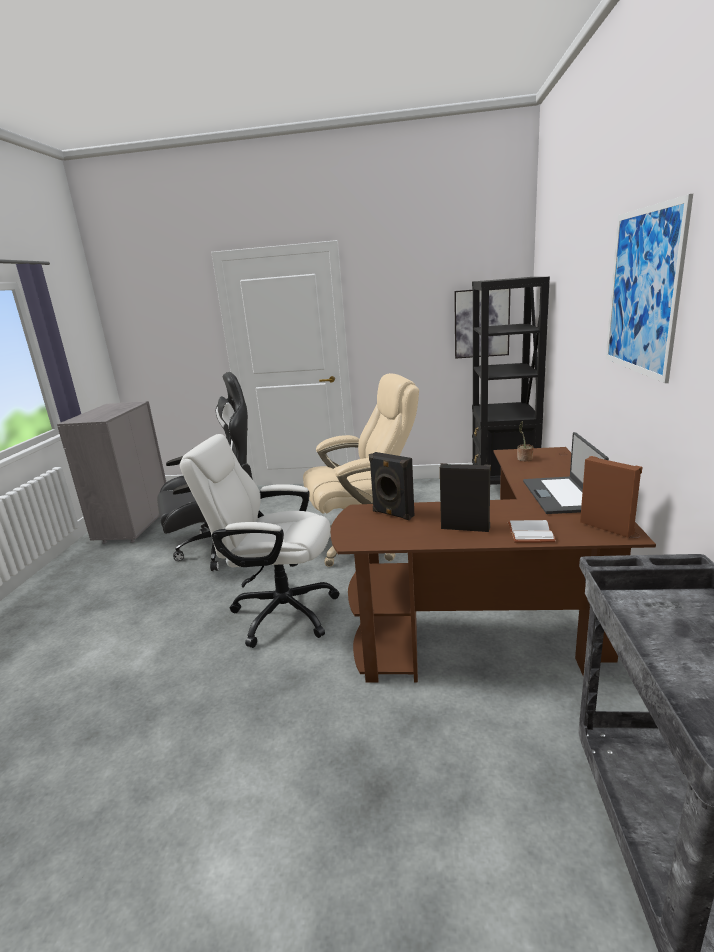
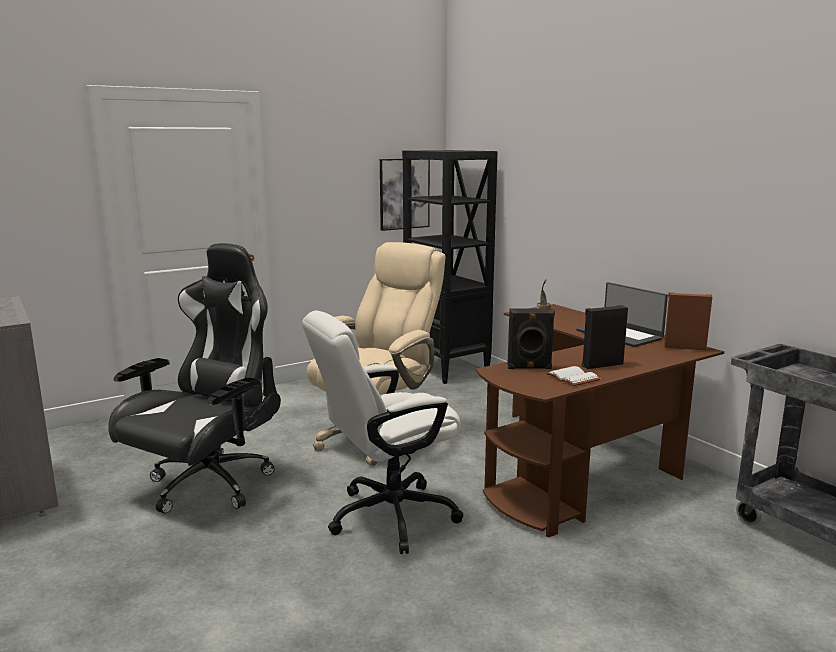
camera: 40 degrees left, 5 degrees down
white book [508,520,556,543] -> white book moved to [546,366,600,386]
picture [606,194,693,383] -> none

